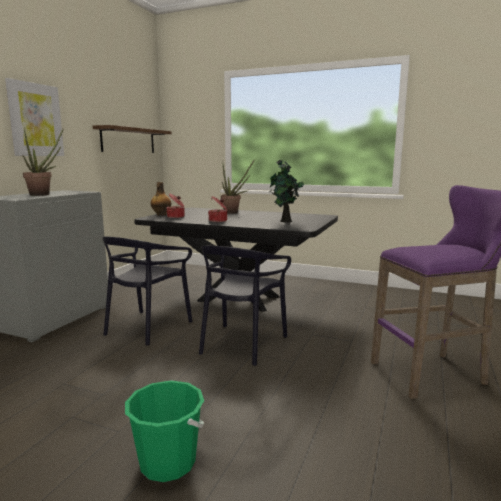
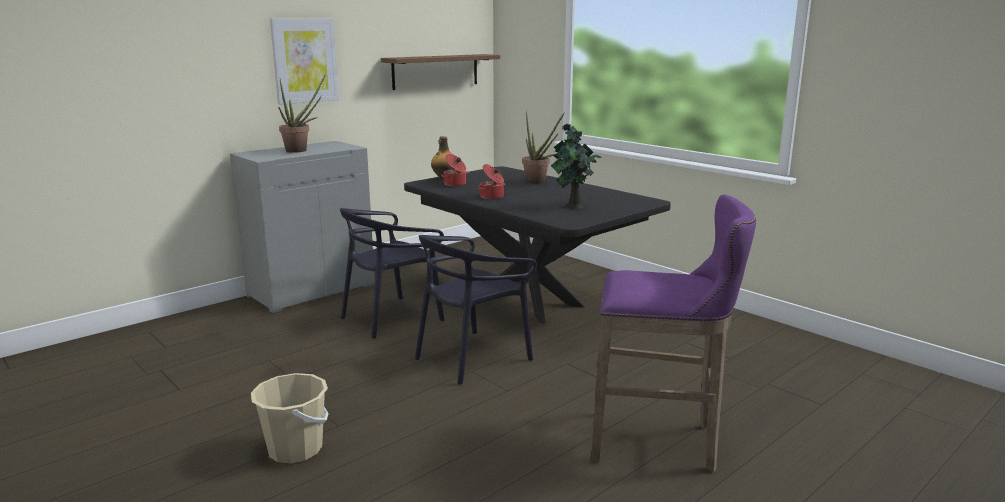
camera: 25 degrees right, 5 degrees up
green bucket [125,380,204,482] -> beige bucket [251,373,329,463]

